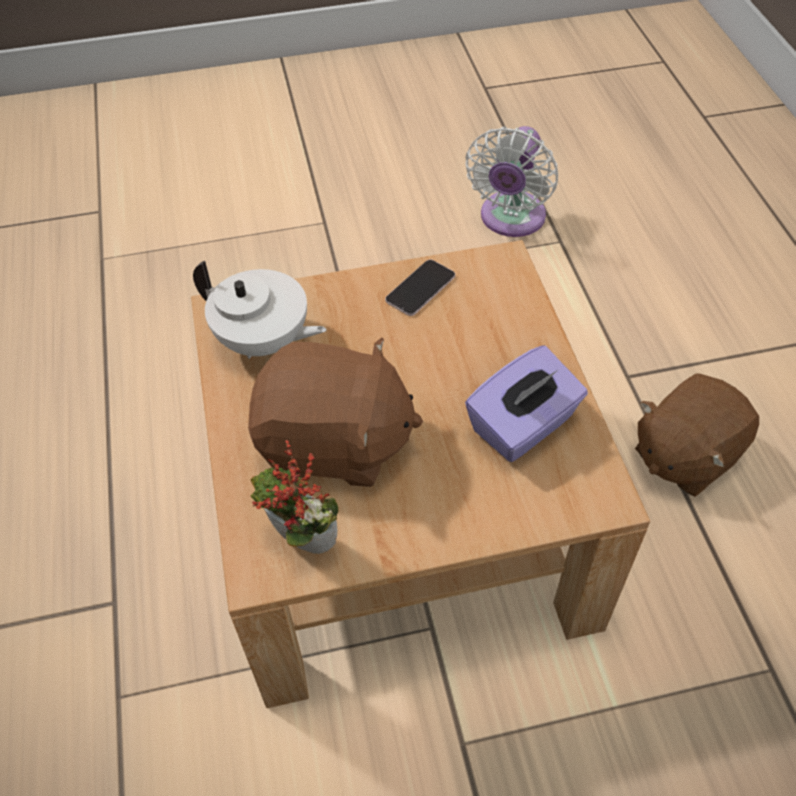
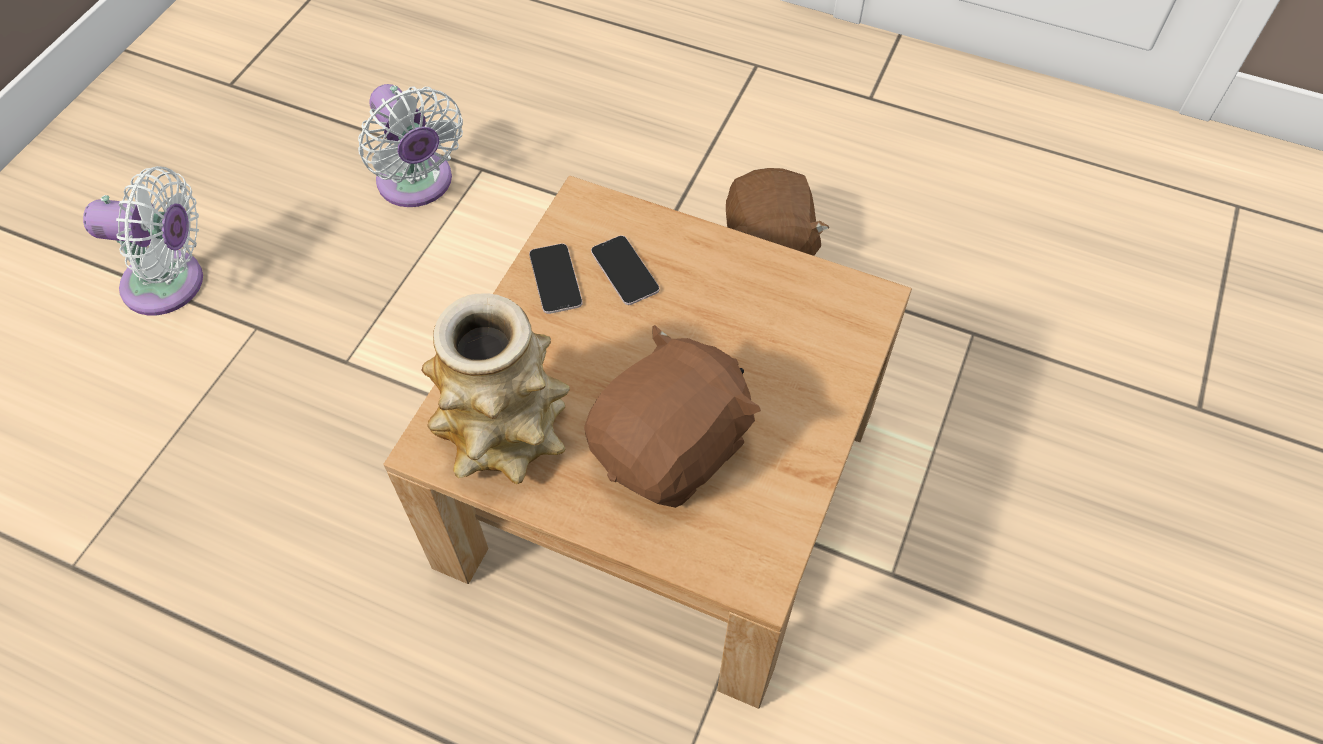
camera: 55 degrees left, 5 degrees up
white teapot [193,261,327,359] -> vase [421,293,570,484]
potted plant [250,440,338,554] -> none
purple tissue box [465,345,588,462] -> none
none -> white fan [83,166,203,315]
none -> phone [591,235,660,305]

